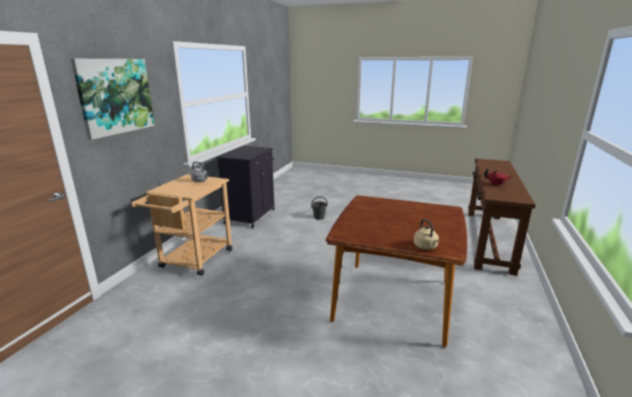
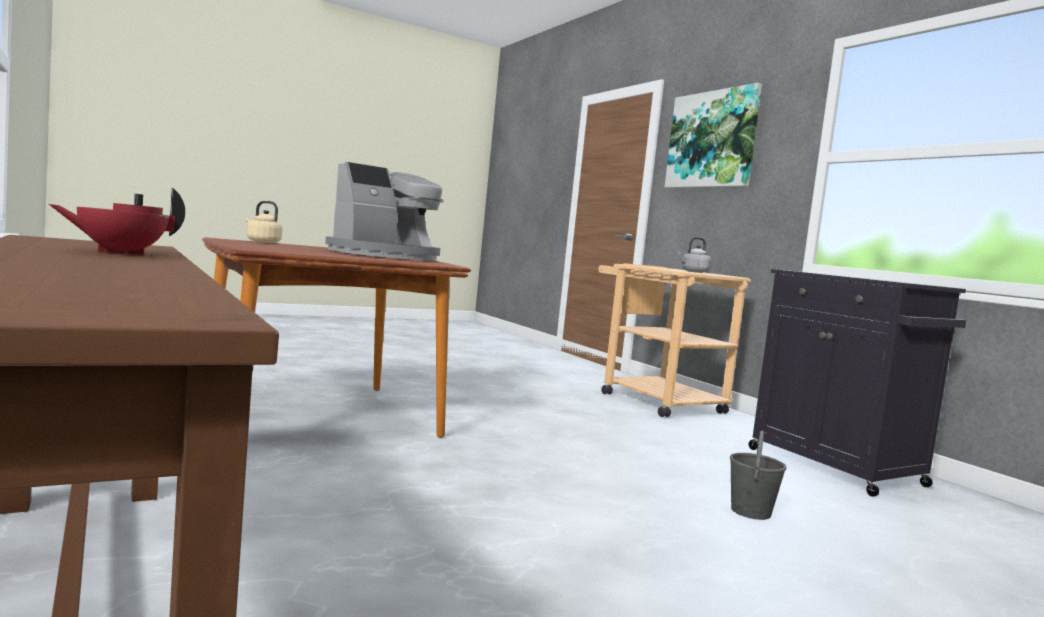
camera: 130 degrees right, 15 degrees down
none -> coffee machine [325,162,444,261]

